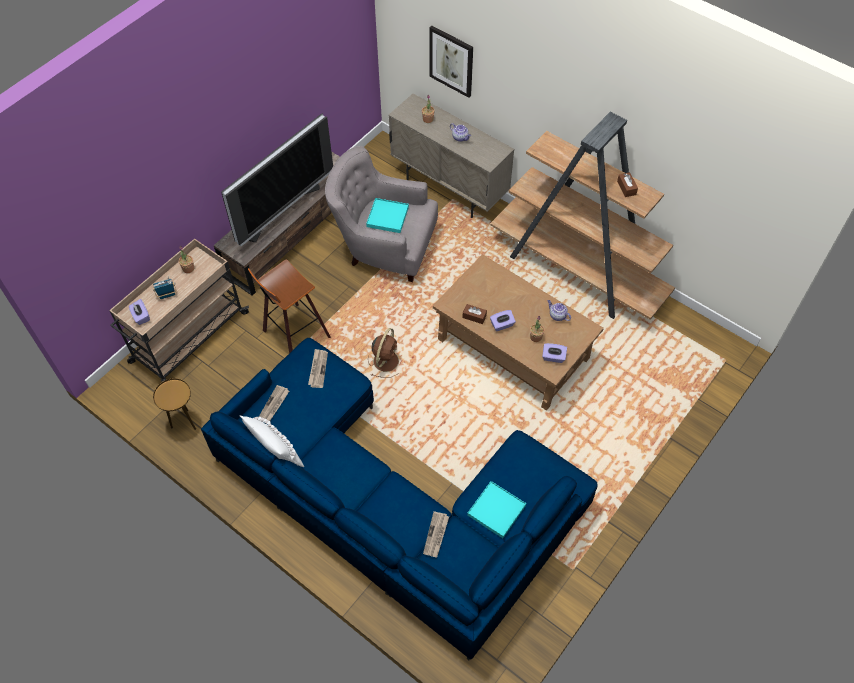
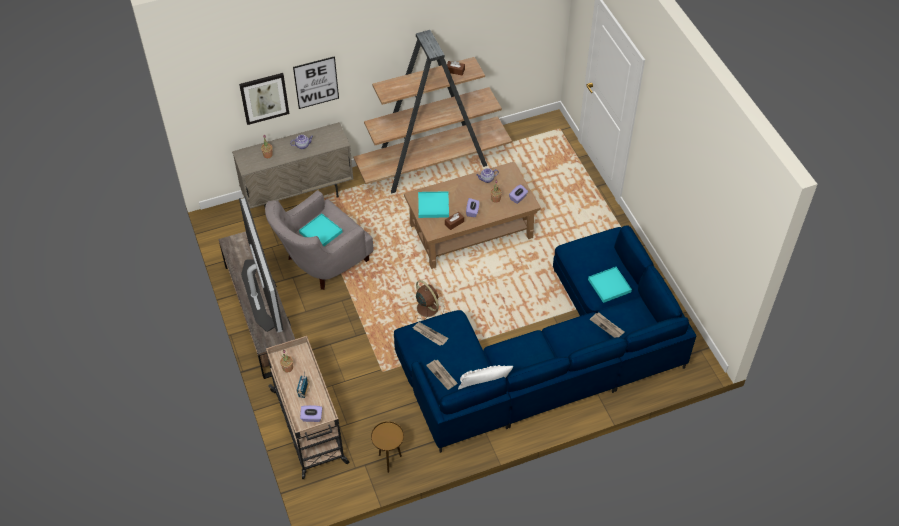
camera: 60 degrees left, 5 degrees down
stool [248,259,331,353] -> none
none -> picture [293,56,339,109]
none -> turquoise tray [418,191,449,218]

